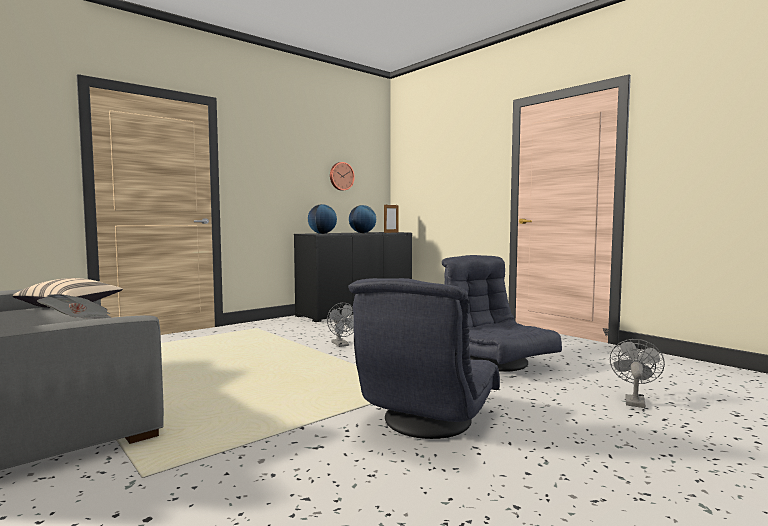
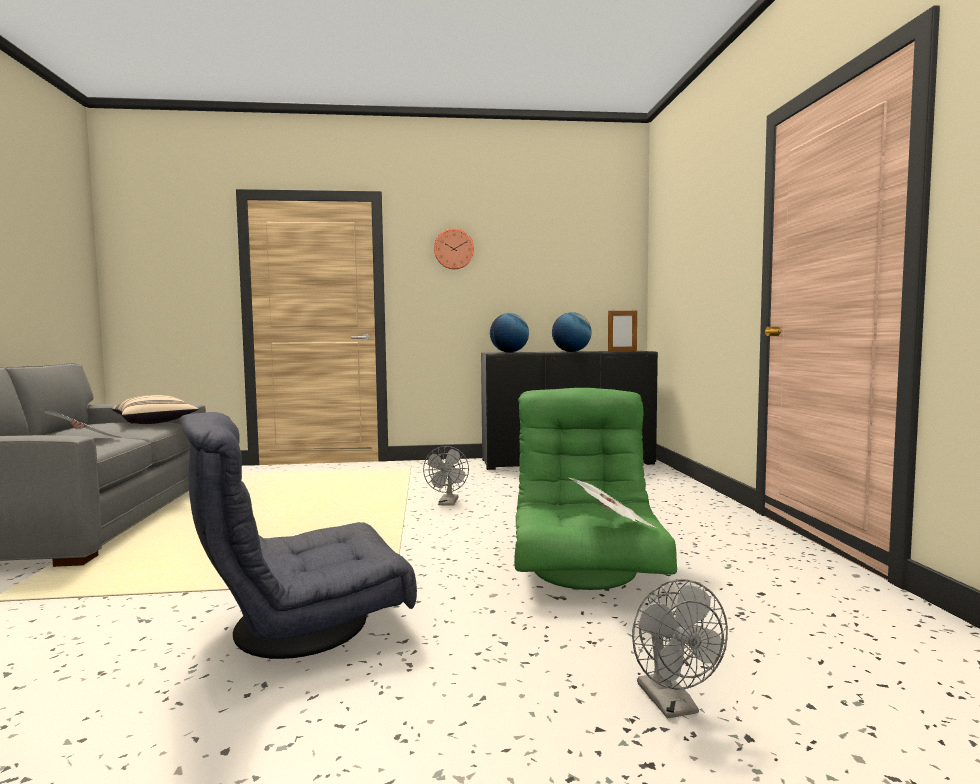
camera: 35 degrees right, 0 degrees up
wall clock [330,162,355,191] -> wall clock moved to [434,228,474,269]
grey armchair [442,255,562,372] -> green armchair [514,388,677,590]
grey fan [610,339,665,408] -> grey fan turned 105 degrees clockwise [632,579,728,718]
none -> newspaper [570,478,657,528]

